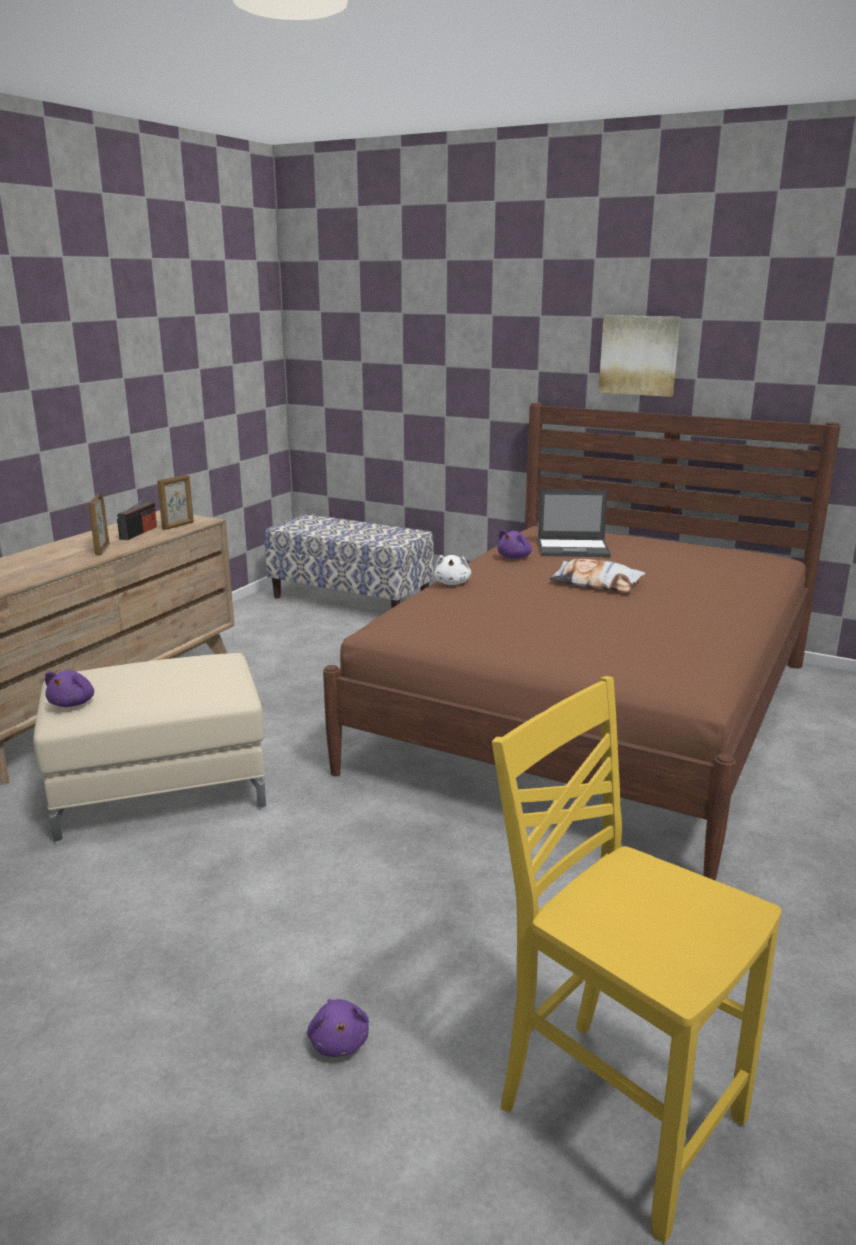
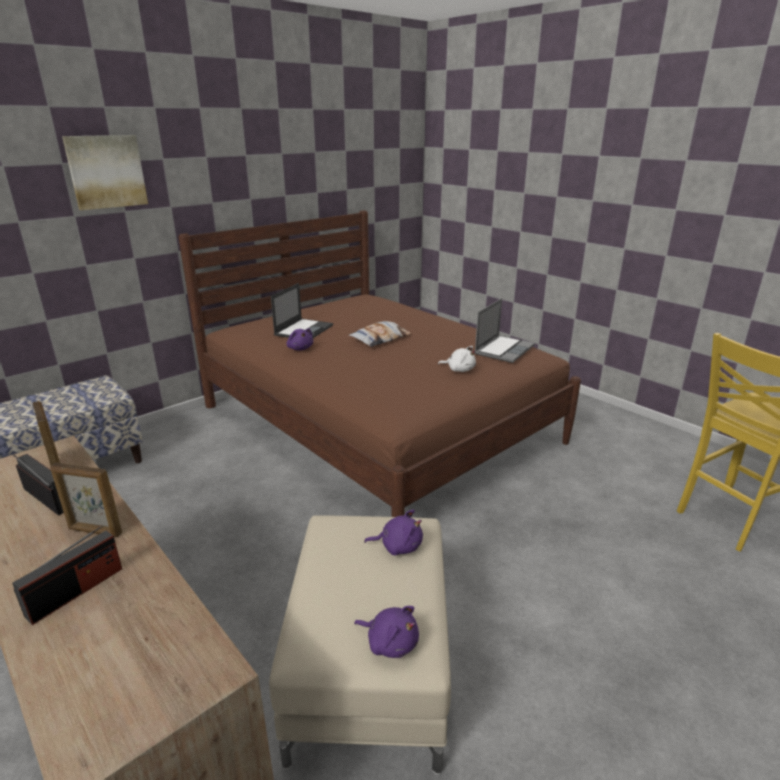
camera: 70 degrees left, 5 degrees up
purple plush toy [307,999,369,1057] -> purple plush toy moved to [364,510,423,556]
white plush toy [434,555,471,585] -> white plush toy moved to [438,346,476,372]
picture [598,315,680,397] -> picture moved to [62,135,148,210]
none -> radio [12,525,122,625]
none -> laptop [475,298,535,363]

